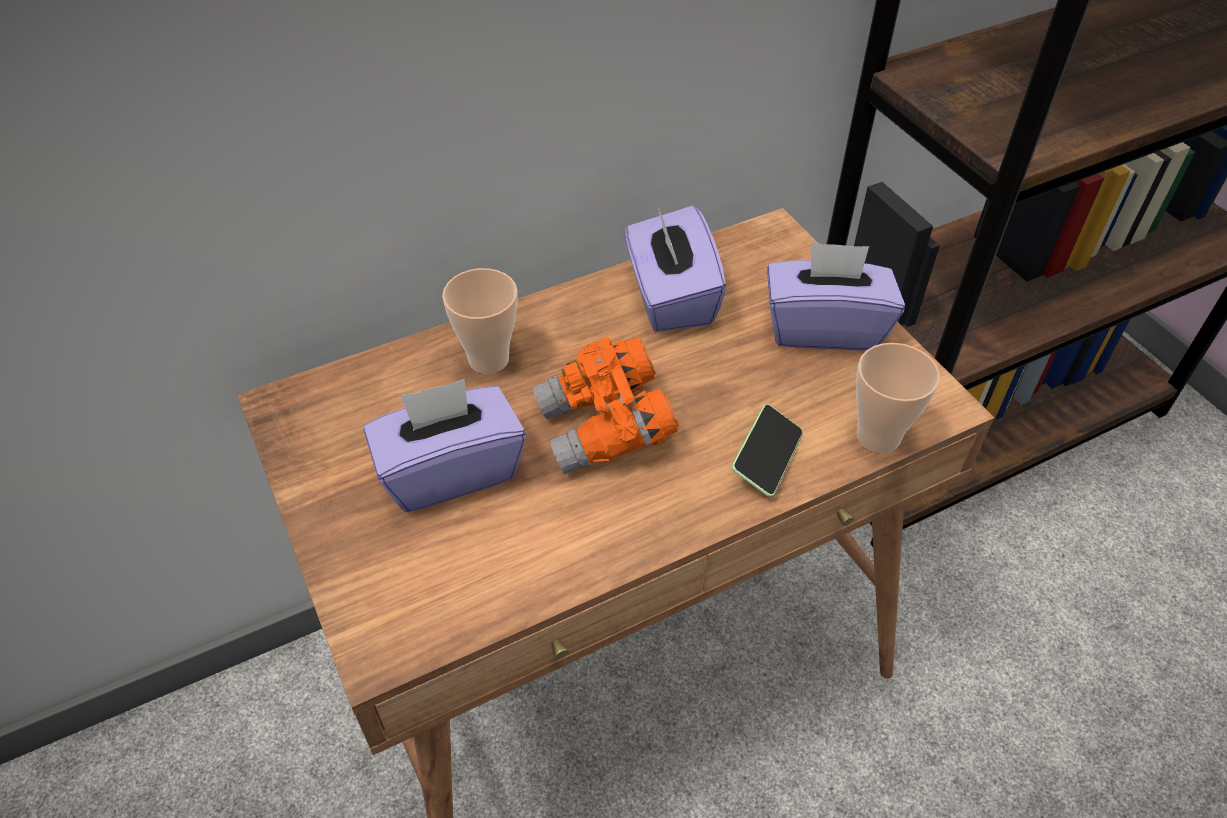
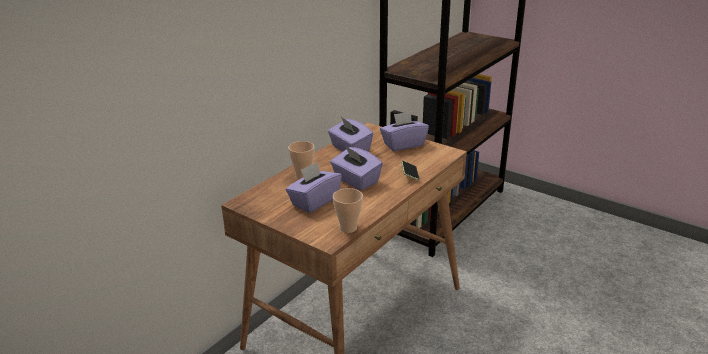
camera: 25 degrees left, 20 degrees down
orange binoculars [533,337,679,474] -> purple tissue box [330,146,383,190]
cup [856,343,940,453] -> cup moved to [333,188,363,233]

